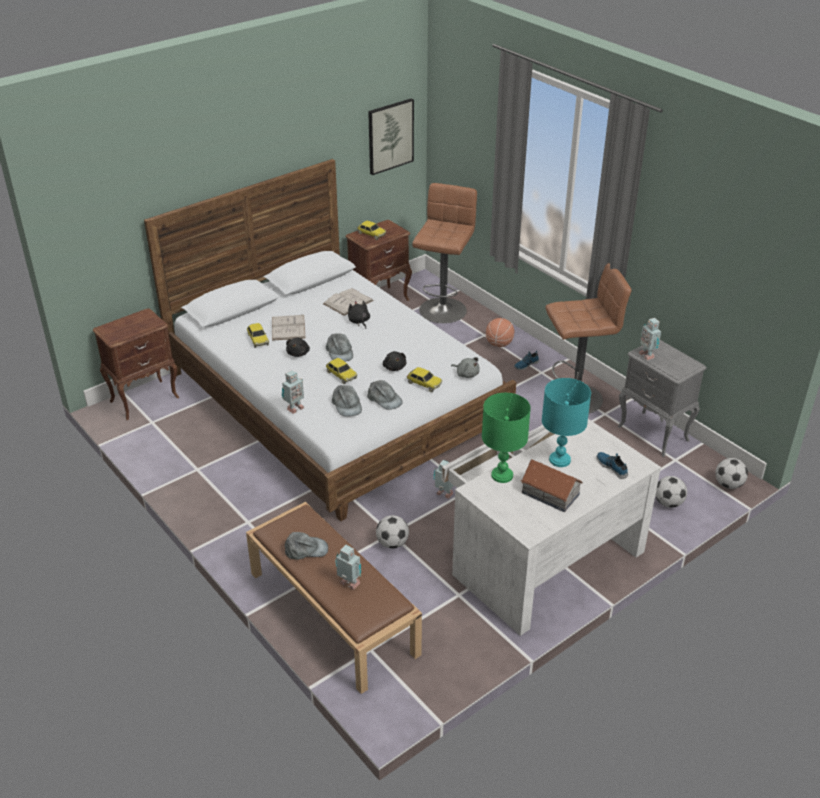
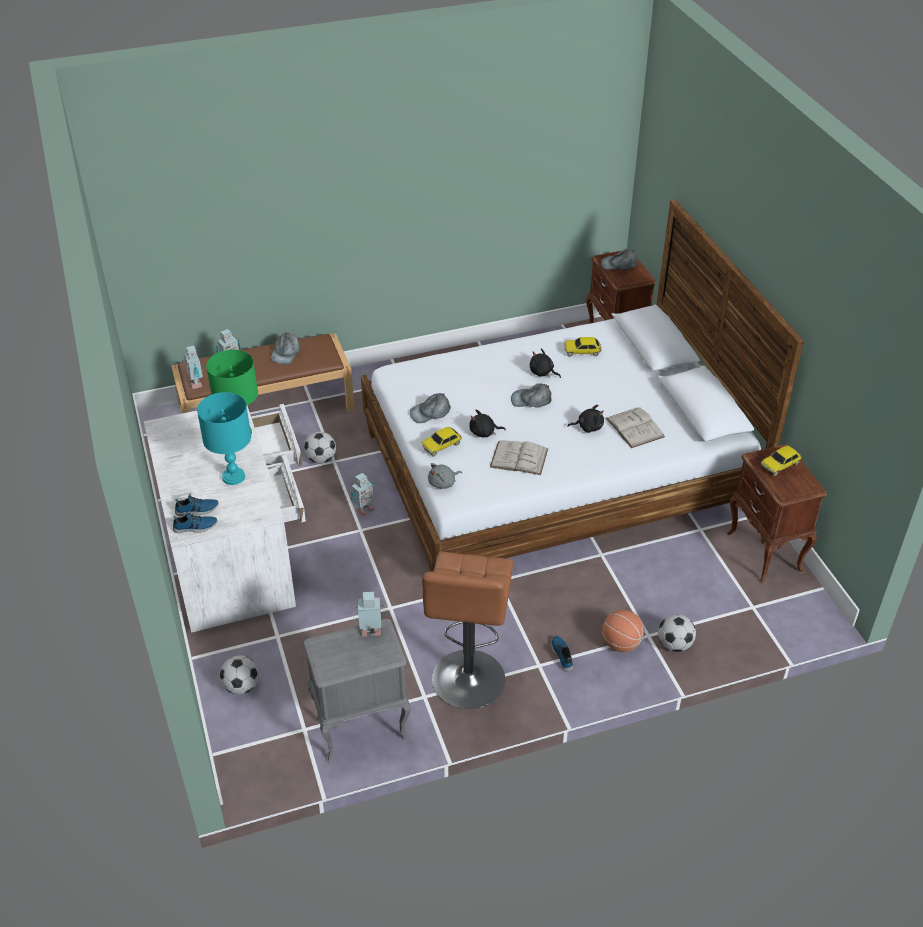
camera: 110 degrees right, 5 degrees up
white book [272,314,306,341] -> white book moved to [490,440,548,475]
toy robot [282,370,304,414] -> toy robot moved to [184,346,203,389]
toy car [326,358,357,384] -> none
grey cap [332,385,362,417] -> grey cap moved to [601,249,637,270]
picture [368,98,414,175] -> none
brown stool [412,183,477,323] -> none
toy house [521,460,583,512] -> none
football [715,458,748,489] -> football moved to [658,614,696,652]
none -> shoe [173,511,217,533]

